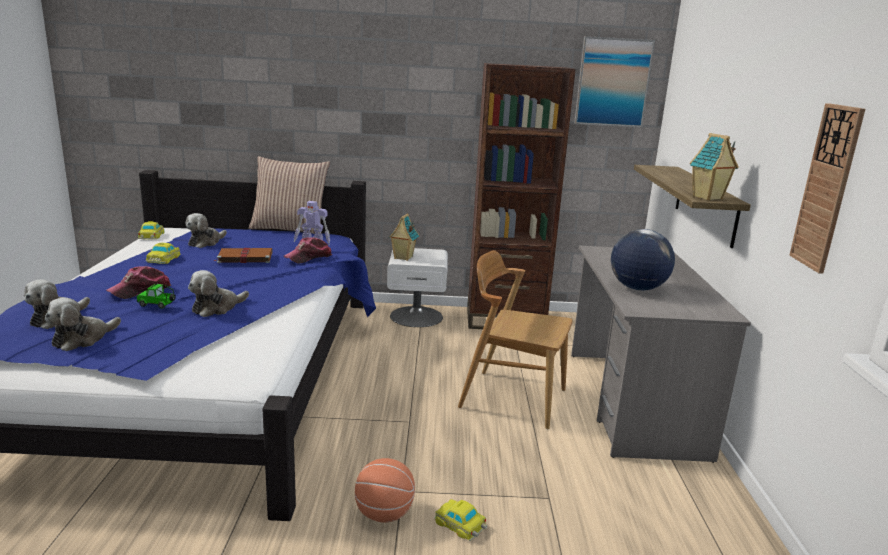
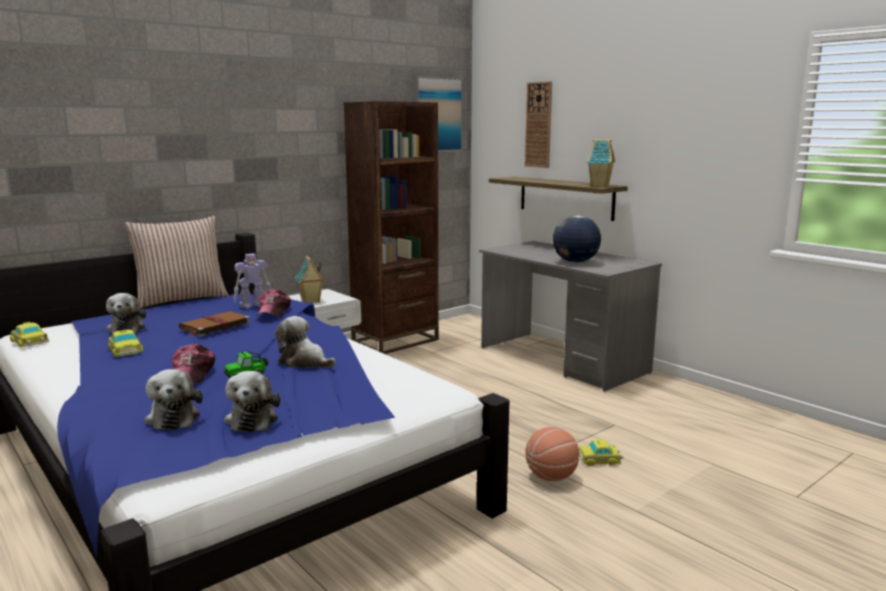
camera: 40 degrees left, 5 degrees down
plush toy [188,270,249,317] -> plush toy turned 120 degrees clockwise [275,316,336,368]
brown chair [458,250,573,429] -> none
wall clock [789,103,865,274] -> wall clock moved to [525,81,552,168]

